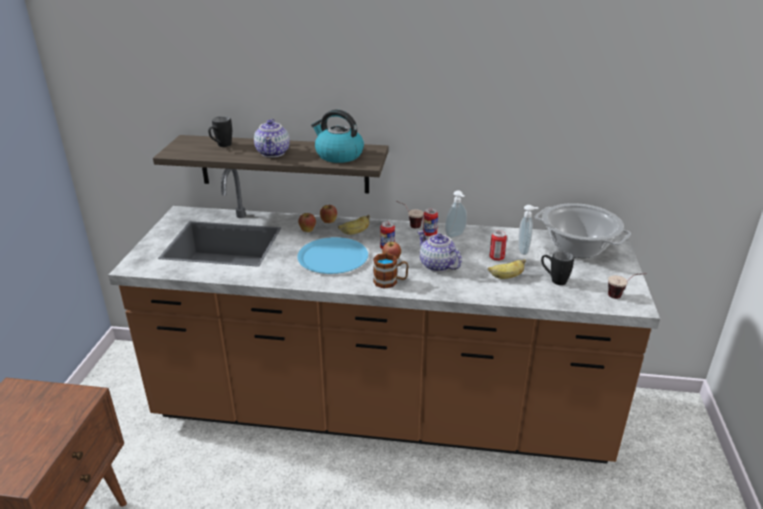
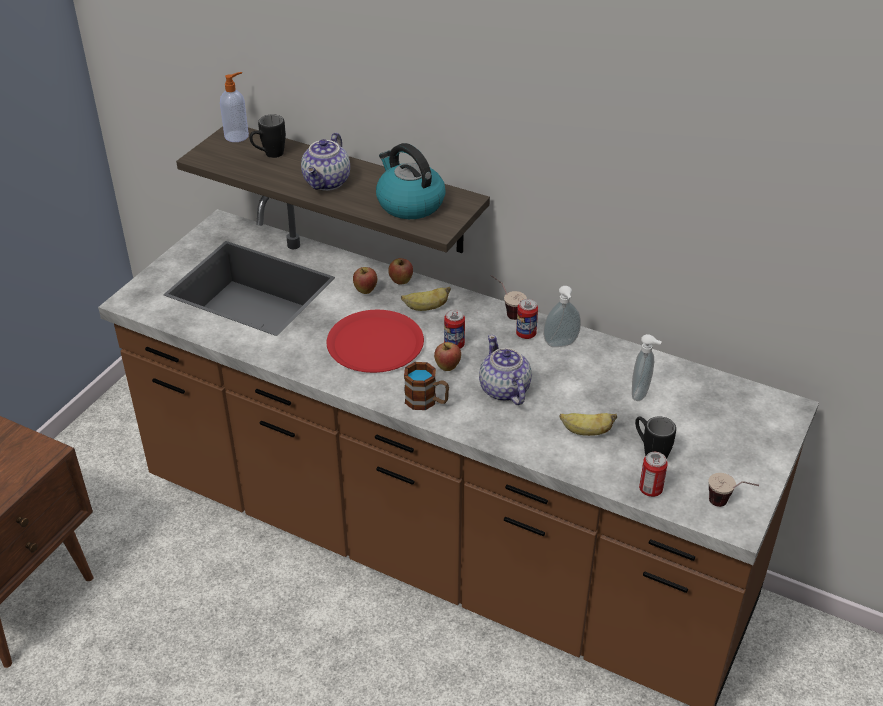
camera: 20 degrees right, 10 degrees up
blue plate [297,237,368,274] -> red plate [327,310,424,373]
can [490,230,507,261] -> can moved to [639,452,668,497]
cooking pot [535,203,631,258] -> none
none -> soap dispenser [220,72,249,142]

